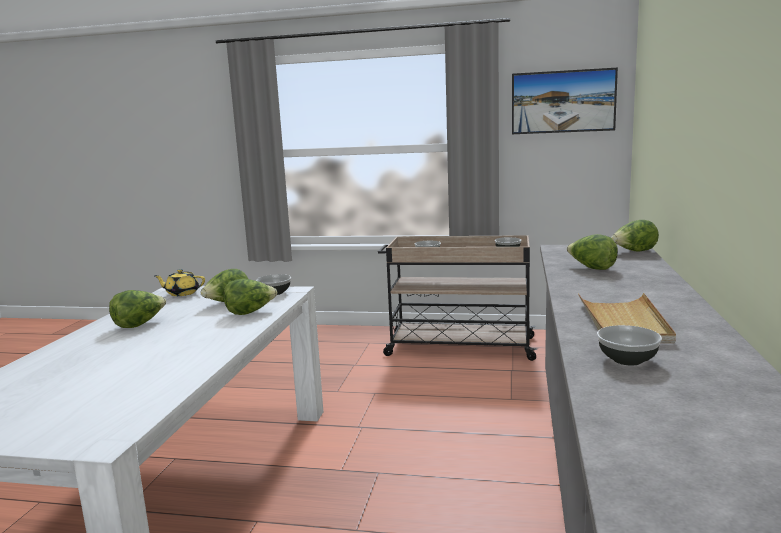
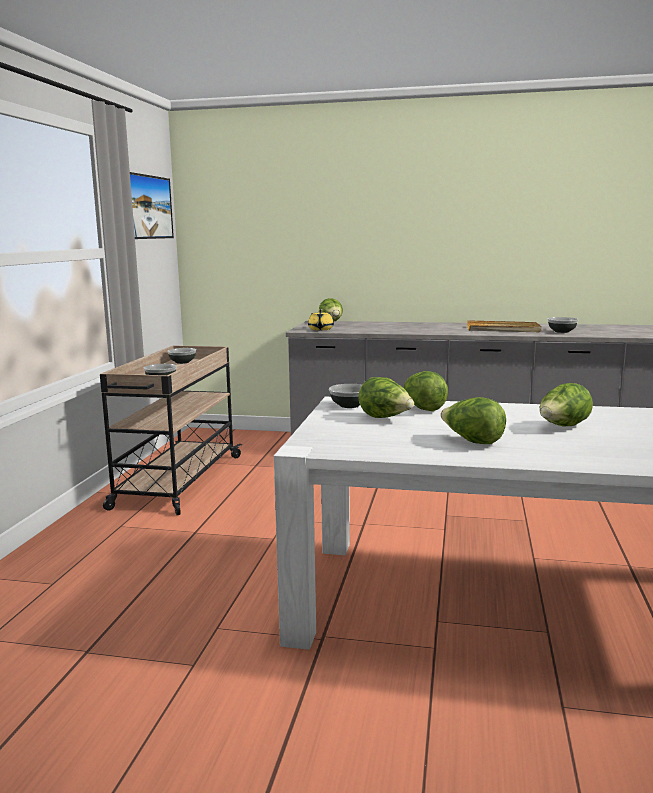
camera: 90 degrees left, 0 degrees up
yellow teapot [154,269,205,296] -> yellow teapot moved to [308,309,334,330]
lettuce [567,234,618,270] -> lettuce moved to [540,383,593,427]

